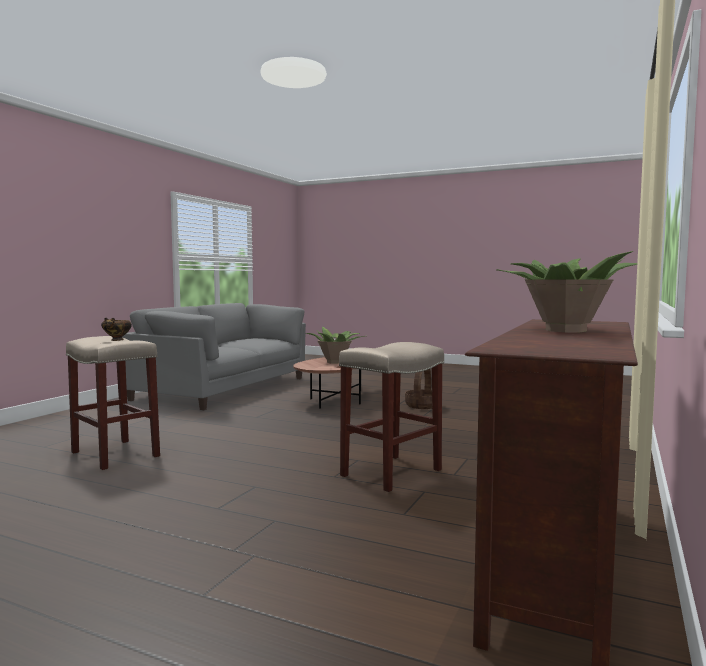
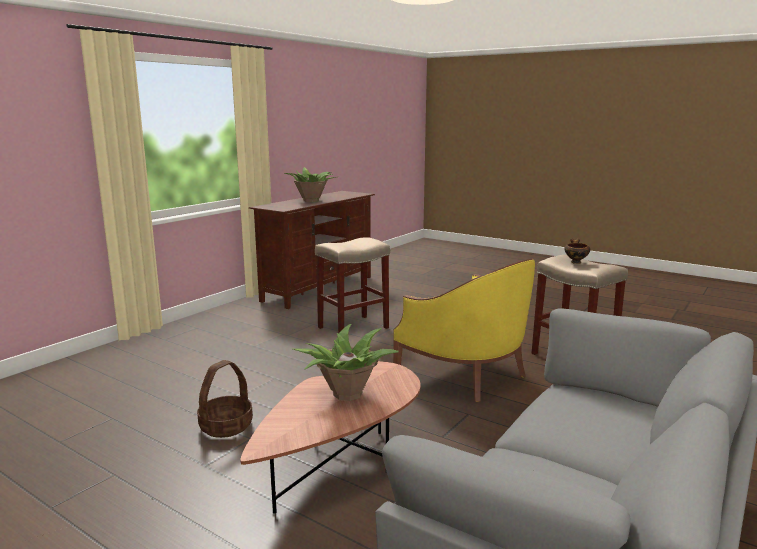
camera: 170 degrees left, 10 degrees up
none -> yellow armchair [393,259,535,402]

